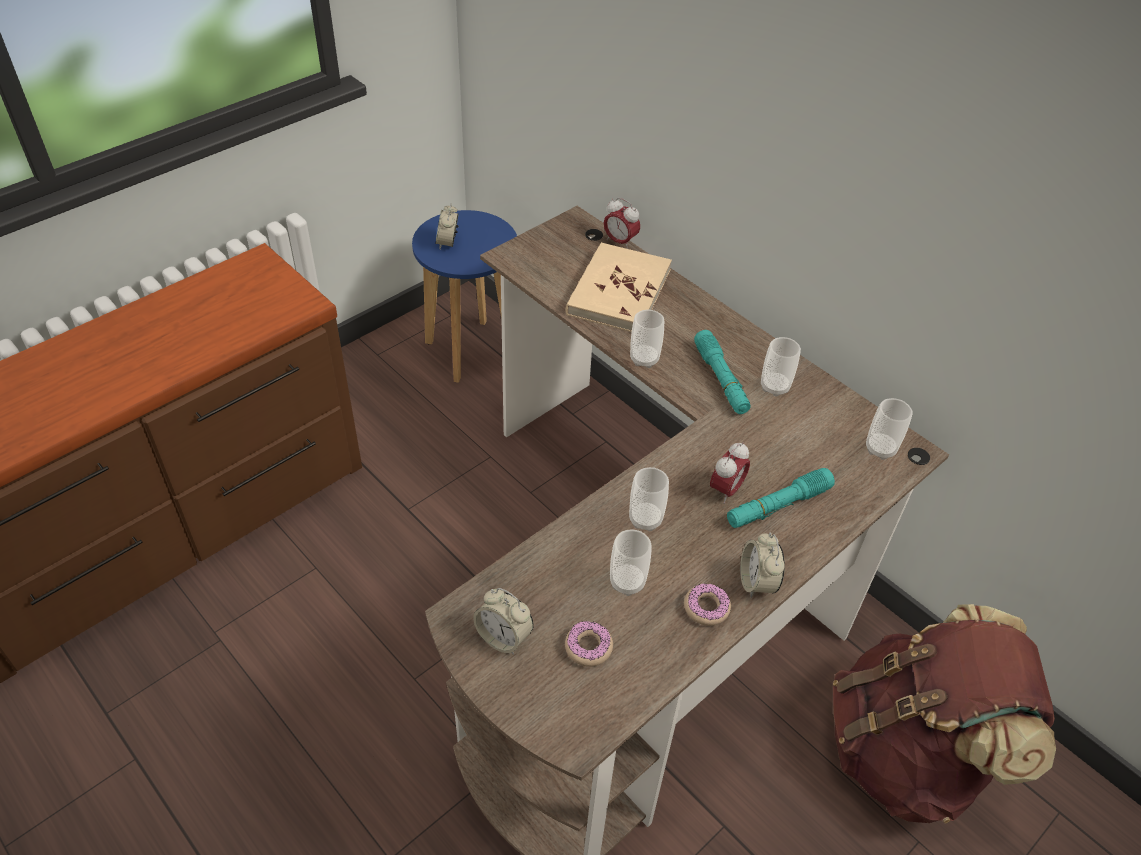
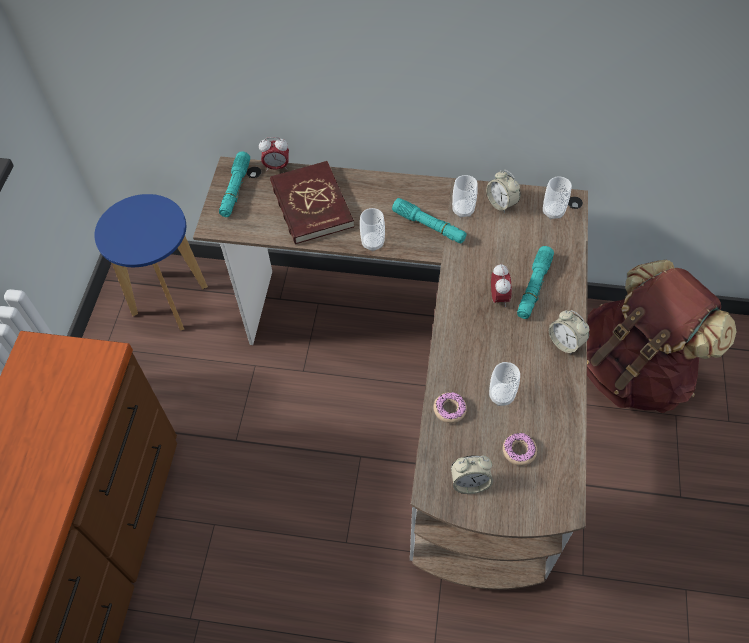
camera: 35 degrees left, 10 degrees up
alarm clock [436,203,459,249] -> alarm clock moved to [486,170,520,213]
beige book [566,242,672,332] -> red book [270,161,354,245]
cup [629,467,669,531] -> none
donut [684,584,731,626] -> donut moved to [433,392,467,423]
none -> turquoise flashlight [219,151,250,217]

